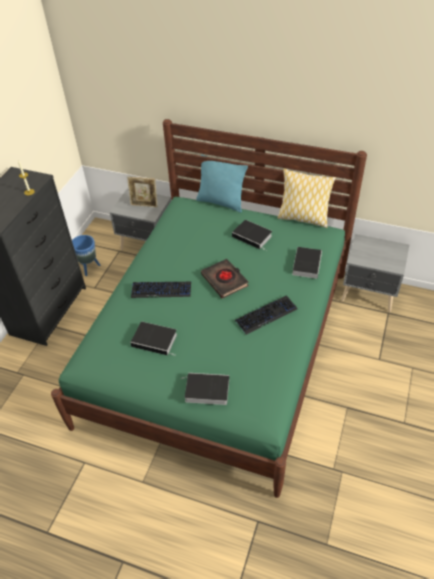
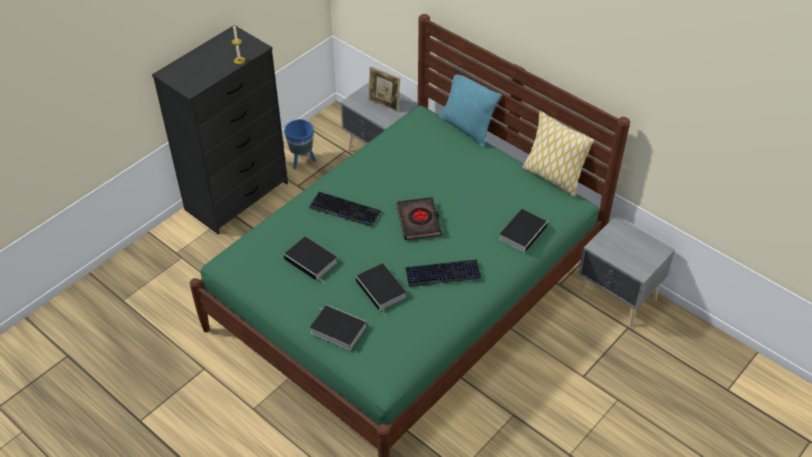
camera: 20 degrees right, 0 degrees up
book [232,220,272,251] -> book moved to [356,263,406,316]

